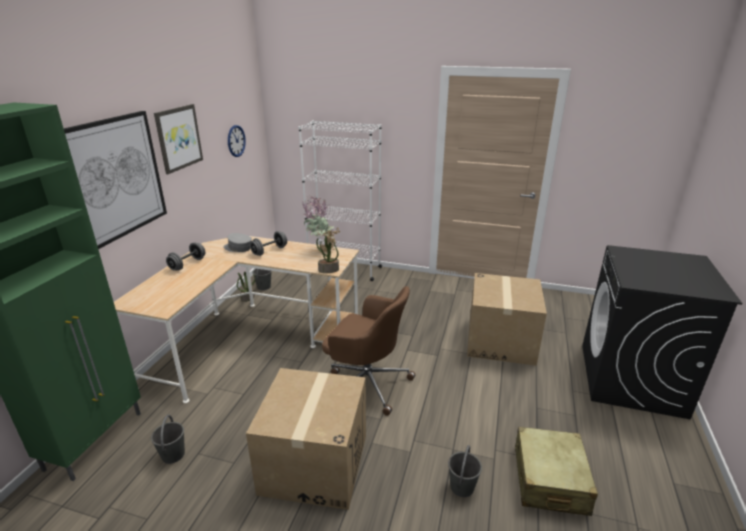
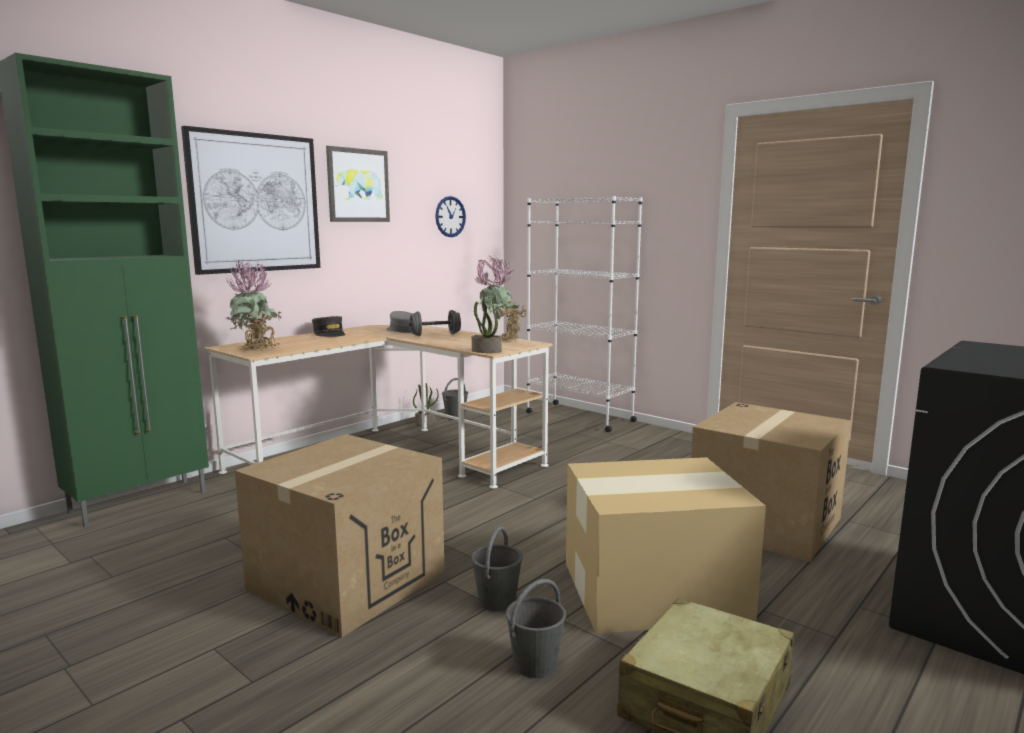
camera: 25 degrees right, 15 degrees down
grey bucket [151,415,185,464] -> grey bucket moved to [471,526,523,611]
grey dumbbell [166,242,205,271] -> grey cap [312,316,345,337]
brown office chair [322,286,415,416] -> none
none -> potted plant [225,260,282,350]
none -> cardboard box [566,457,766,634]

